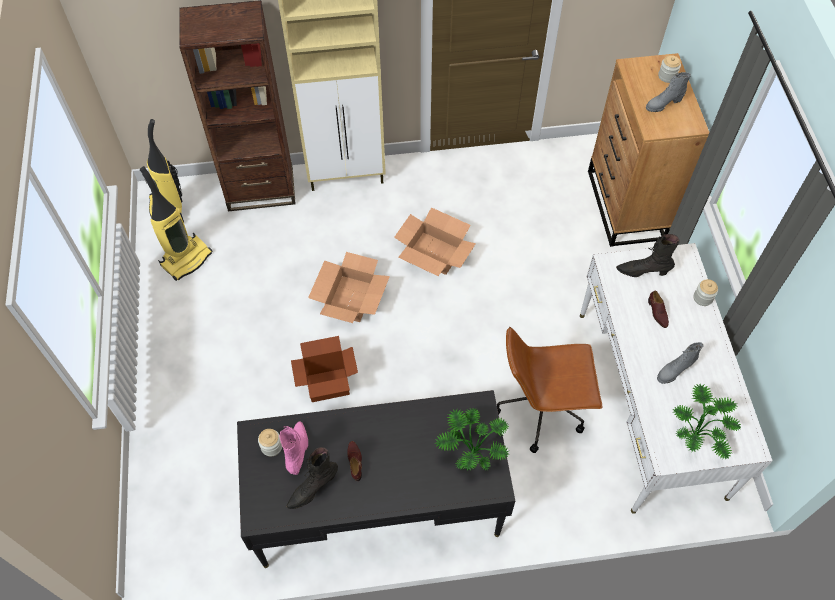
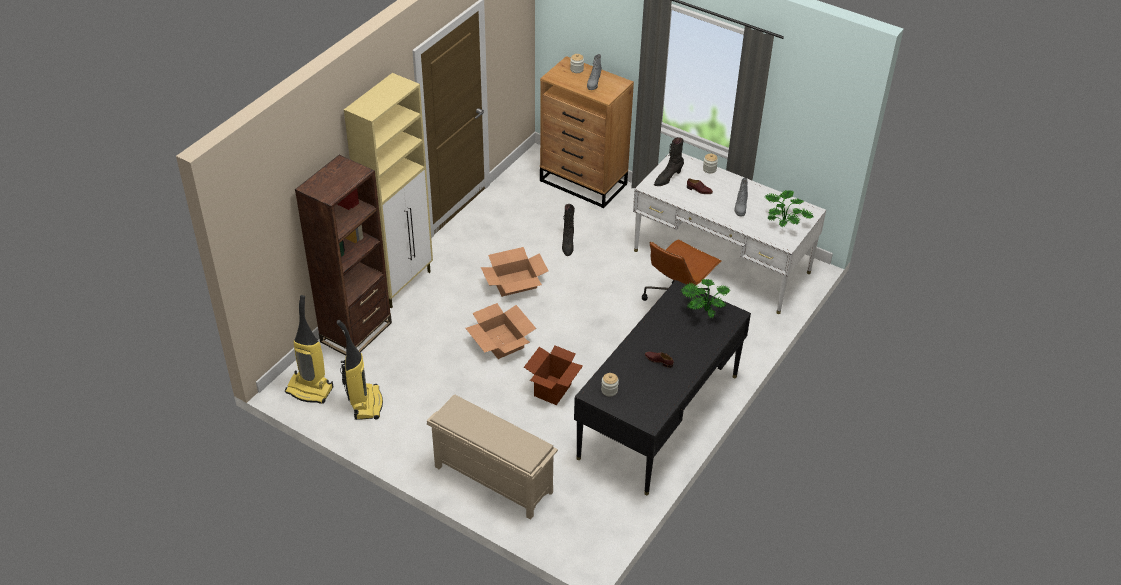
camera: 50 degrees left, 15 degrees down
pink boot [280,422,308,475] -> none
black boot [287,447,338,509] -> black boot moved to [562,204,575,256]
none -> beige shoe rack [427,395,558,520]

